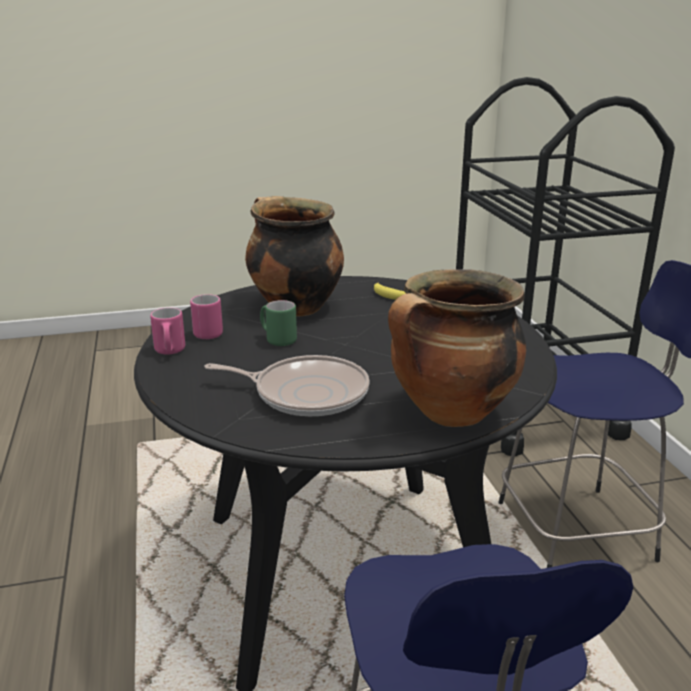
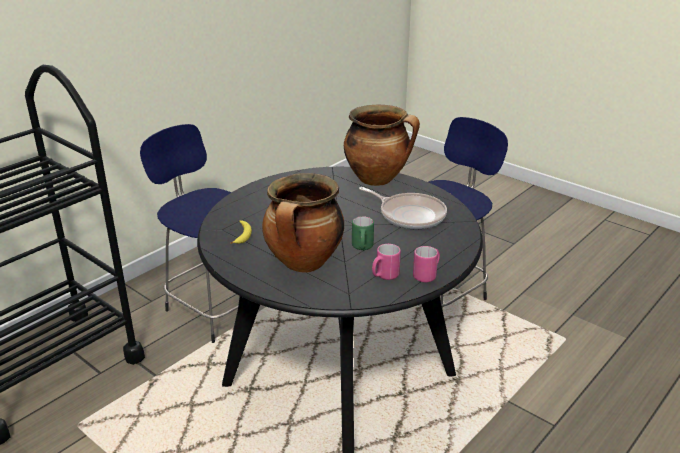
camera: 125 degrees left, 5 degrees up
frying pan [204,355,370,417] -> frying pan turned 150 degrees clockwise [359,187,447,229]

